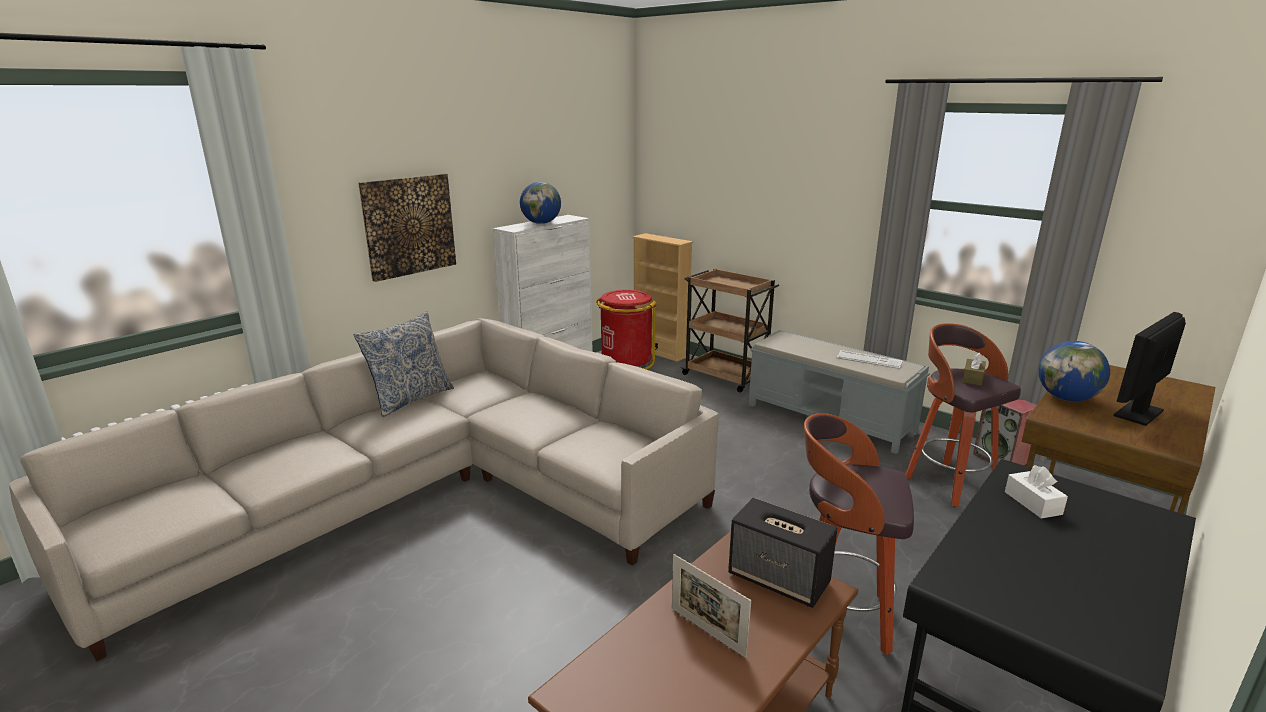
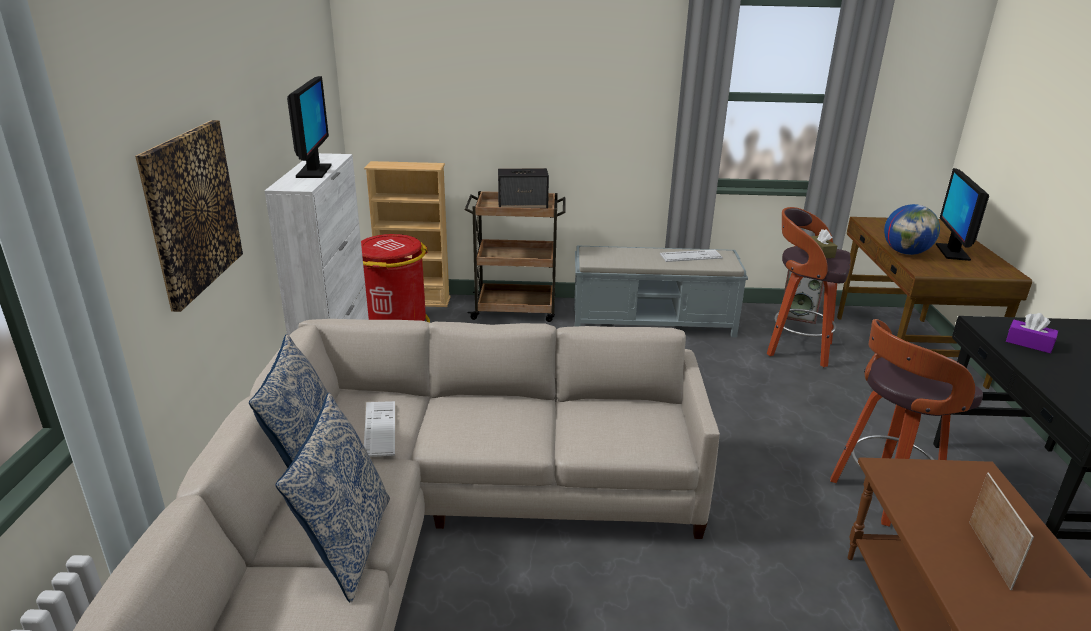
camera: 40 degrees left, 5 degrees up
globe [520,182,561,224] -> monitor [287,76,332,178]
picture frame [672,554,751,658] -> picture frame turned 90 degrees counterclockwise [969,473,1034,590]
speaker [728,498,838,608] -> speaker moved to [498,168,549,209]
white tissue box [1005,465,1068,518] -> purple tissue box [1006,313,1058,353]
none -> pillow [275,393,390,603]
none -> keyboard [364,401,395,457]

